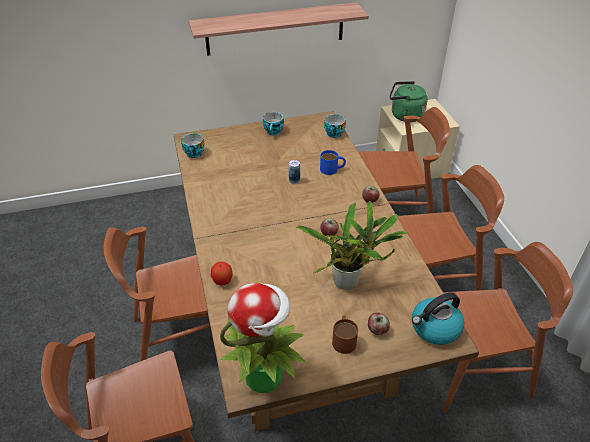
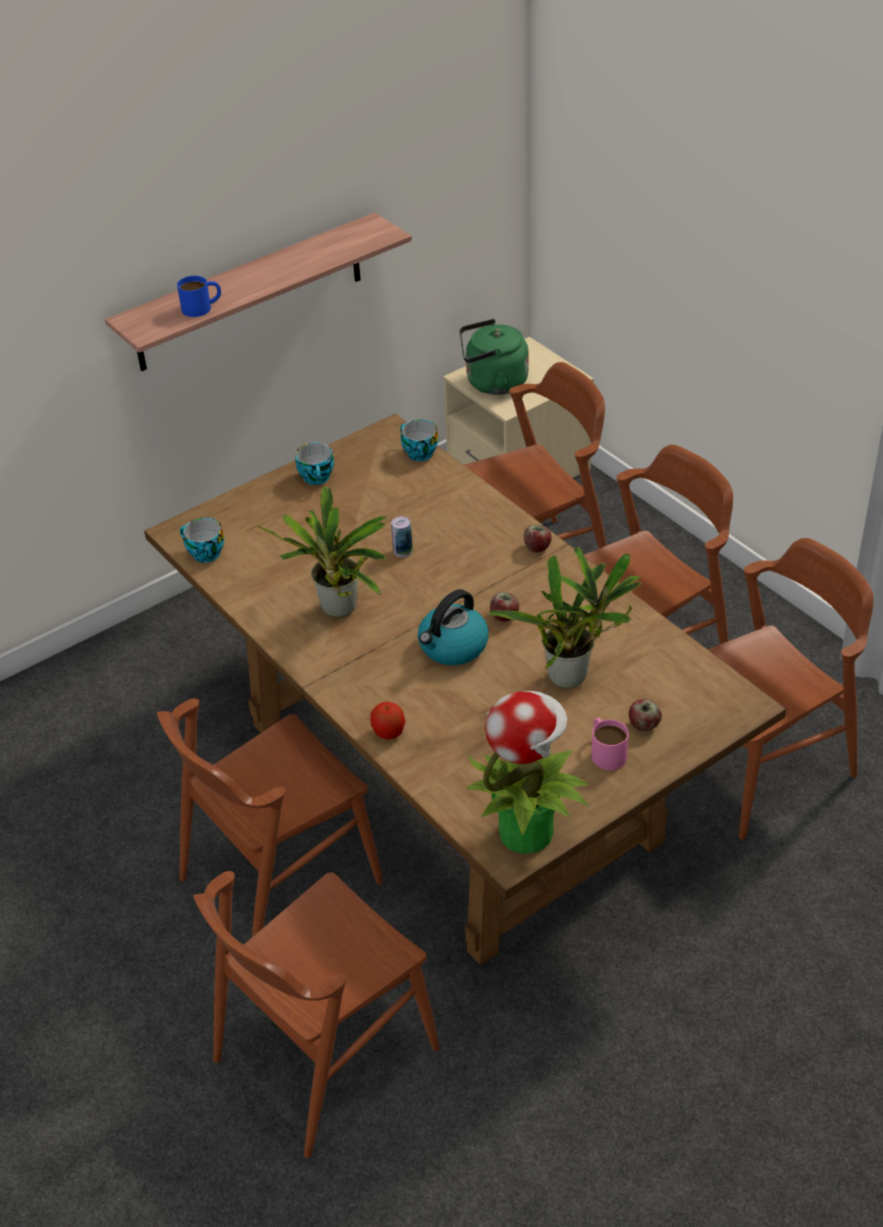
camera: 20 degrees left, 0 degrees up
blue mug [320,150,346,175] -> blue mug moved to [177,276,221,317]
brown mug [332,315,358,354] -> pink mug [592,718,629,770]
kettle [412,292,464,345] -> kettle moved to [418,589,489,665]
none -> potted plant [256,486,387,617]

